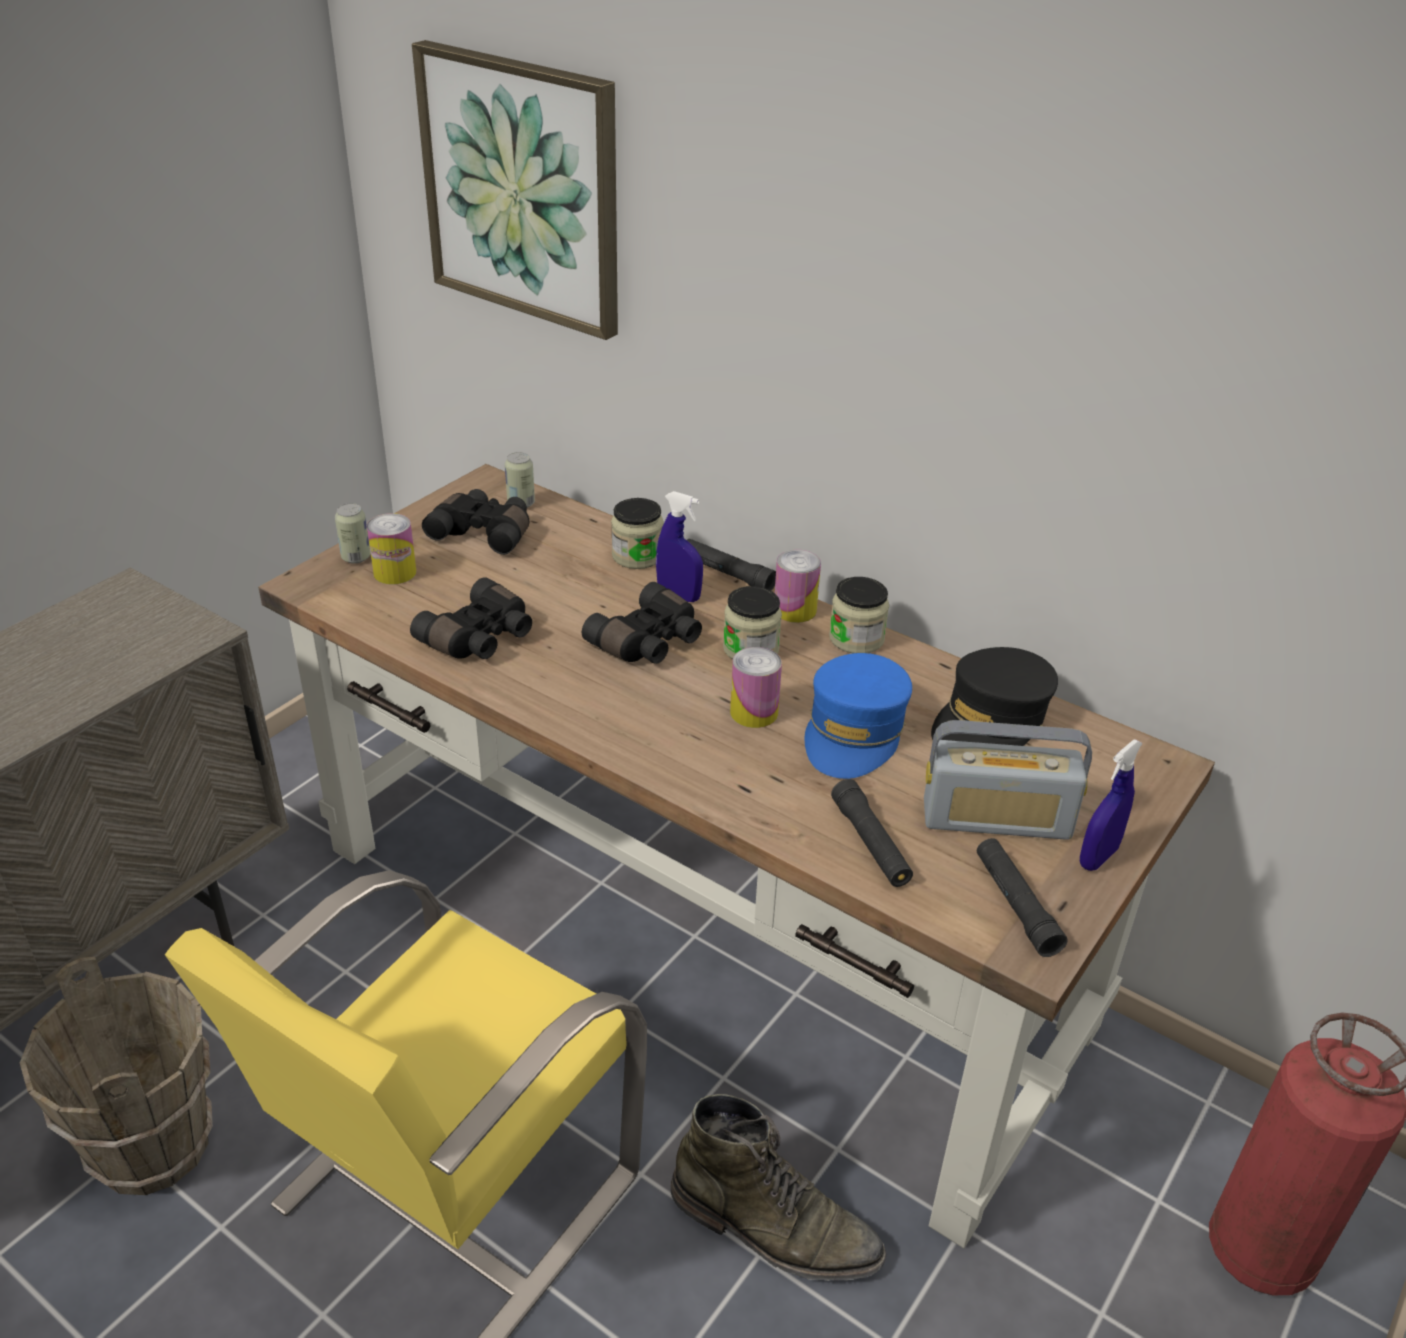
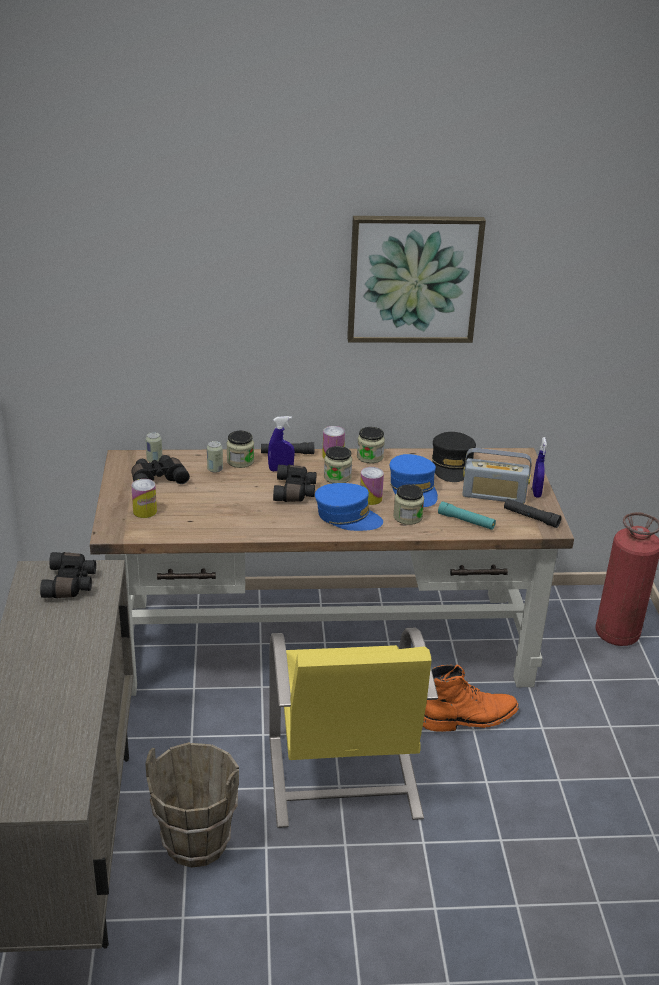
camera: 40 degrees left, 5 degrees down
can [335,503,370,564] -> can moved to [207,441,223,473]
black binoculars [410,577,532,659] -> black binoculars moved to [40,552,96,598]
picture [412,40,618,340] -> picture moved to [347,216,486,343]
green boot [671,1094,886,1281] -> orange boot [423,665,519,732]
black flashlight [831,779,913,887] -> turquoise flashlight [438,501,496,530]
radio [924,720,1092,840] -> radio turned 45 degrees clockwise [462,448,531,504]
none -> blue cap [315,483,383,531]
none -> jar [393,484,424,525]

